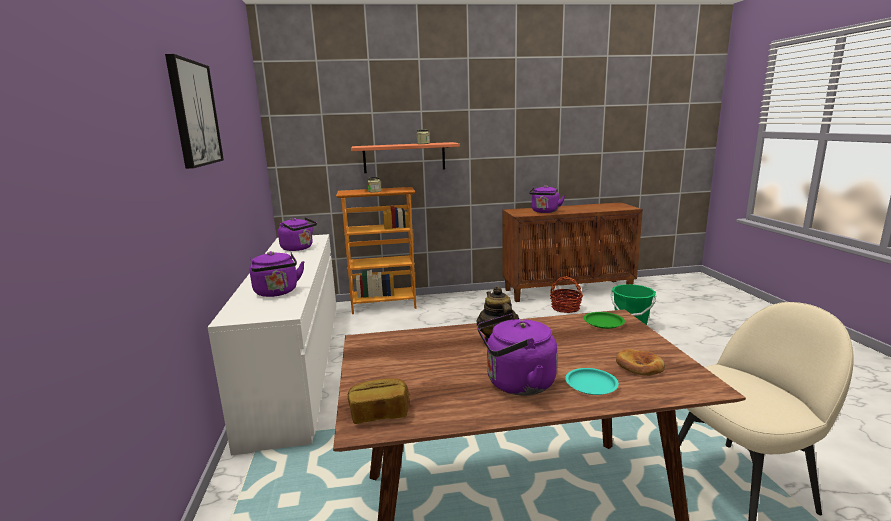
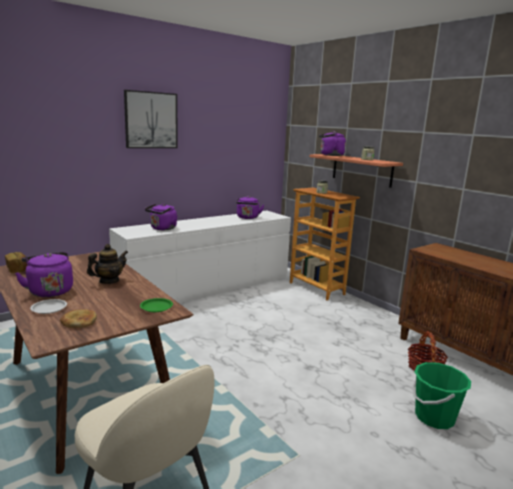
camera: 60 degrees right, 0 degrees up
purple kettle [529,185,565,213] -> purple kettle moved to [319,131,346,156]
turquoise plate [565,368,619,395] -> white plate [30,299,67,314]

